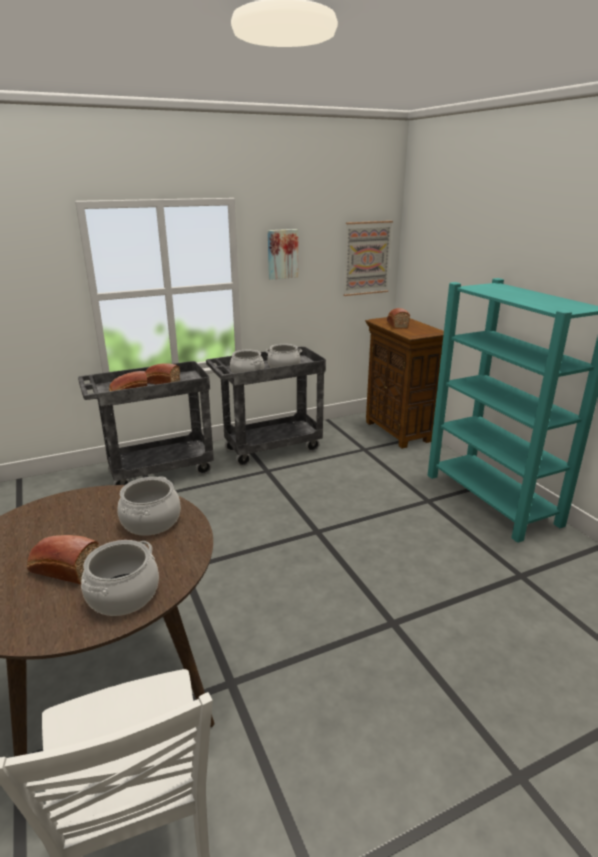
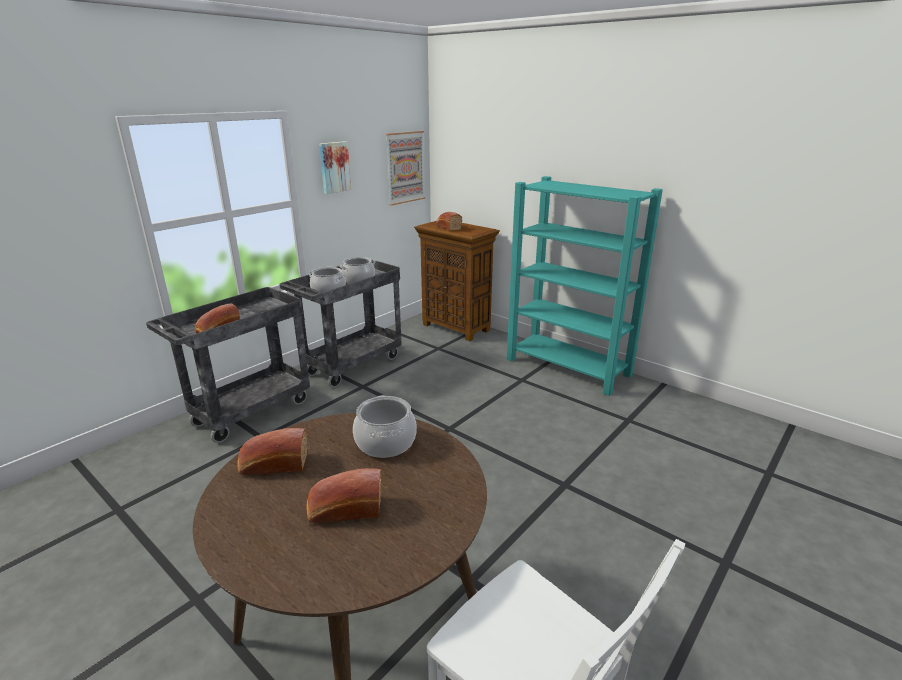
camera: 25 degrees left, 0 degrees up
cooking pot [81,540,159,616] -> none
bread [145,363,180,384] -> bread moved to [237,428,307,476]

